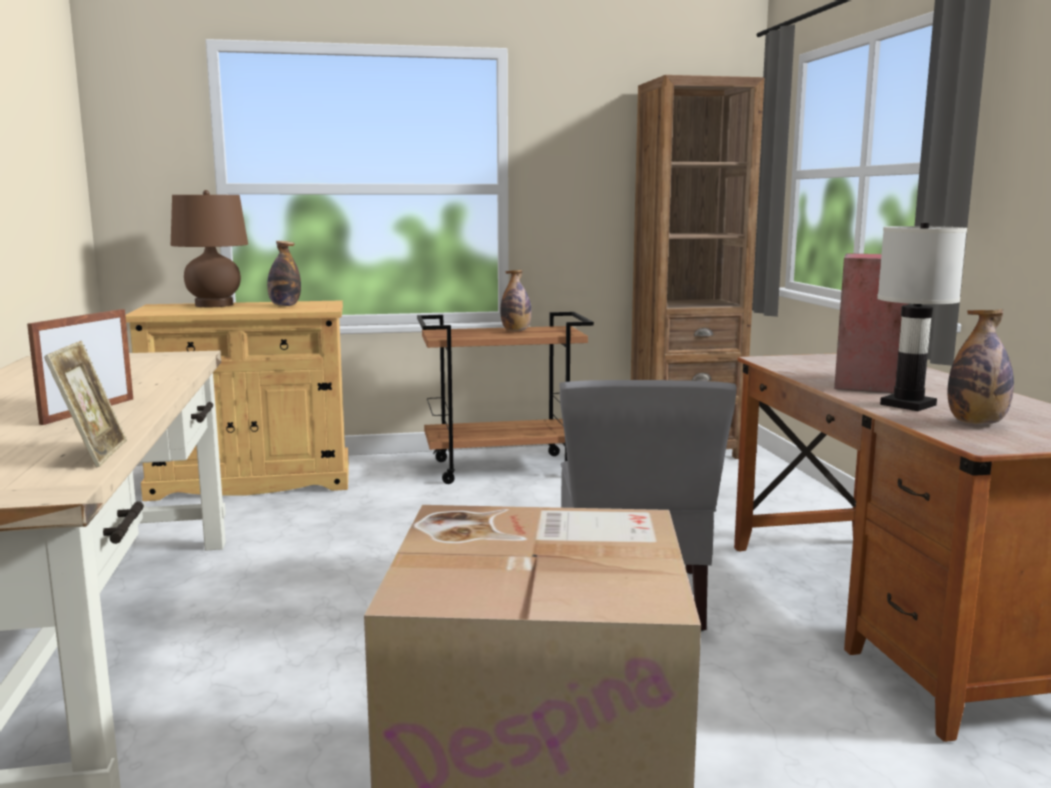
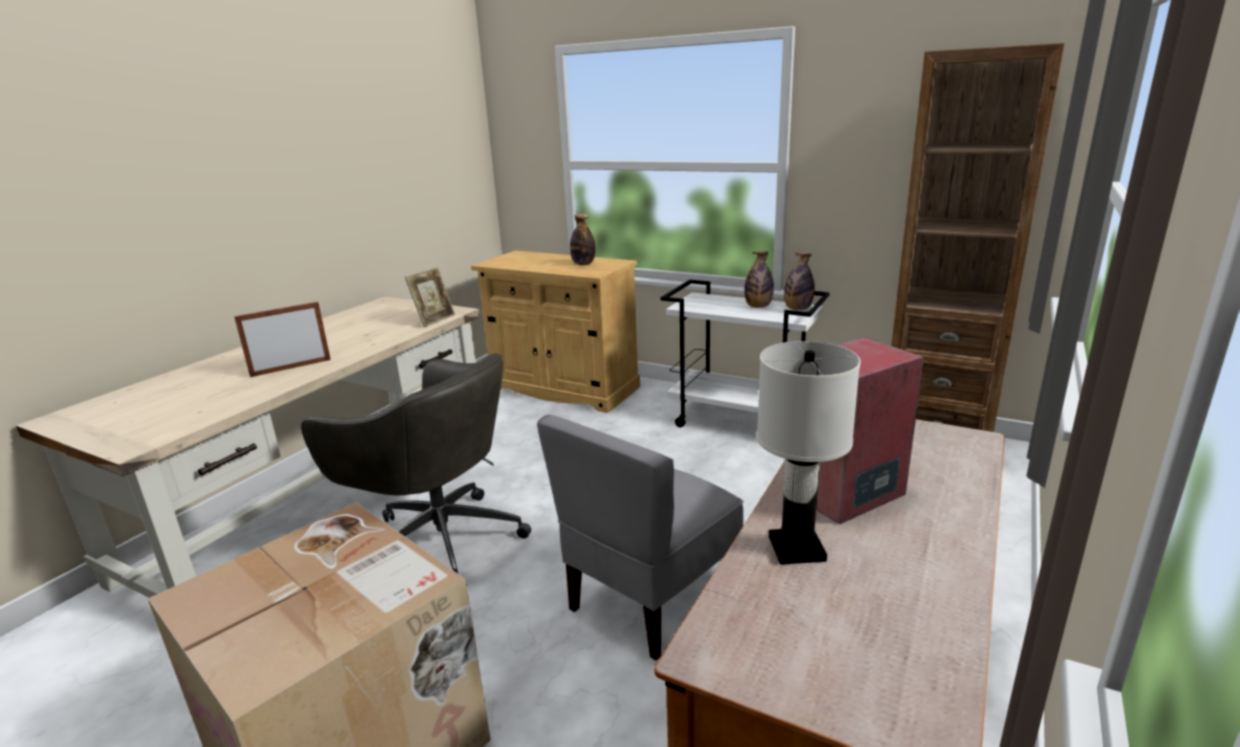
camera: 40 degrees right, 10 degrees up
picture frame [44,341,127,467] -> picture frame moved to [405,267,455,327]
brown table lamp [171,190,248,307] -> none
brown cart [417,312,594,484] -> white cart [661,280,830,427]
bottle [947,309,1014,425] -> bottle moved to [784,252,815,310]
none -> grey office chair [301,353,531,573]

